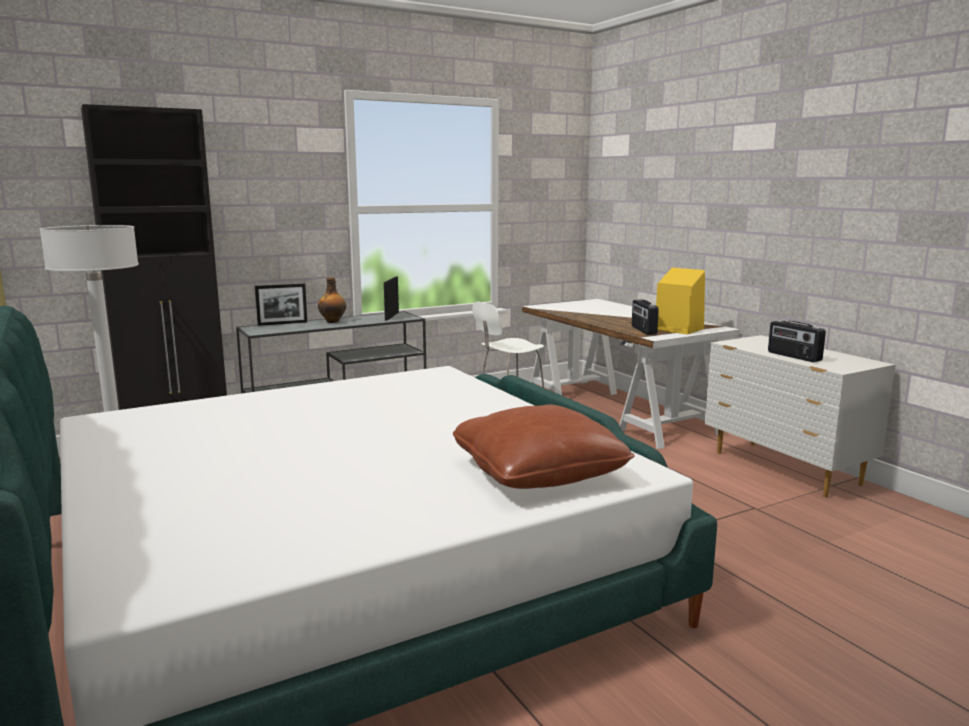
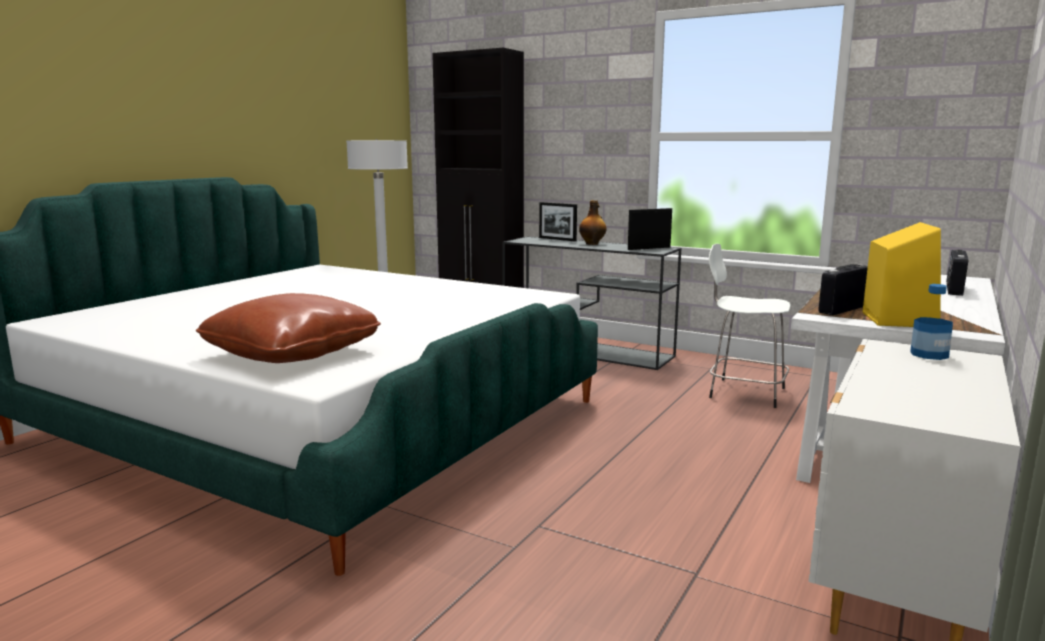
camera: 60 degrees right, 0 degrees up
radio [768,320,826,362] -> radio moved to [946,249,969,296]
none -> bottle [910,284,953,360]

